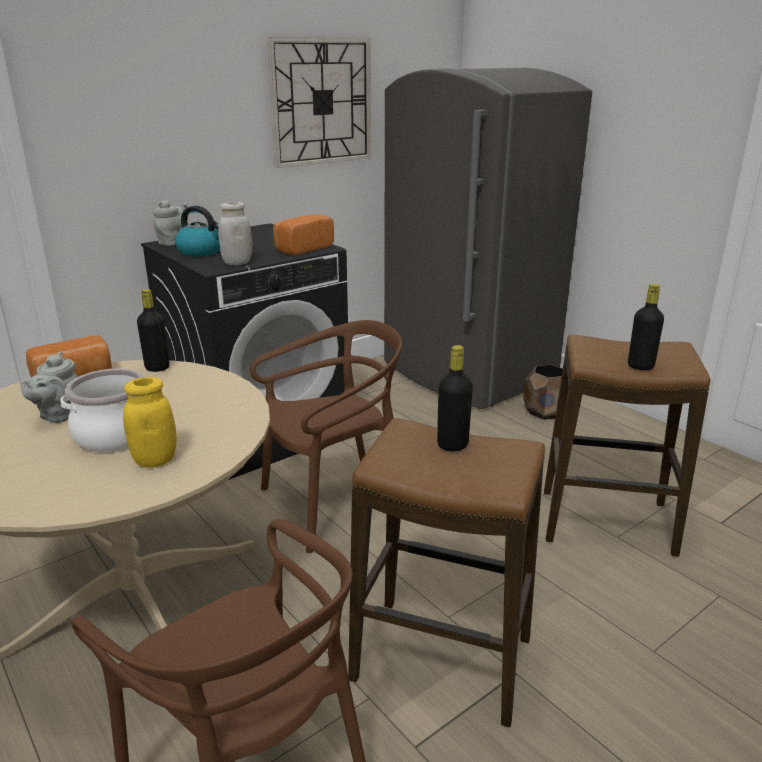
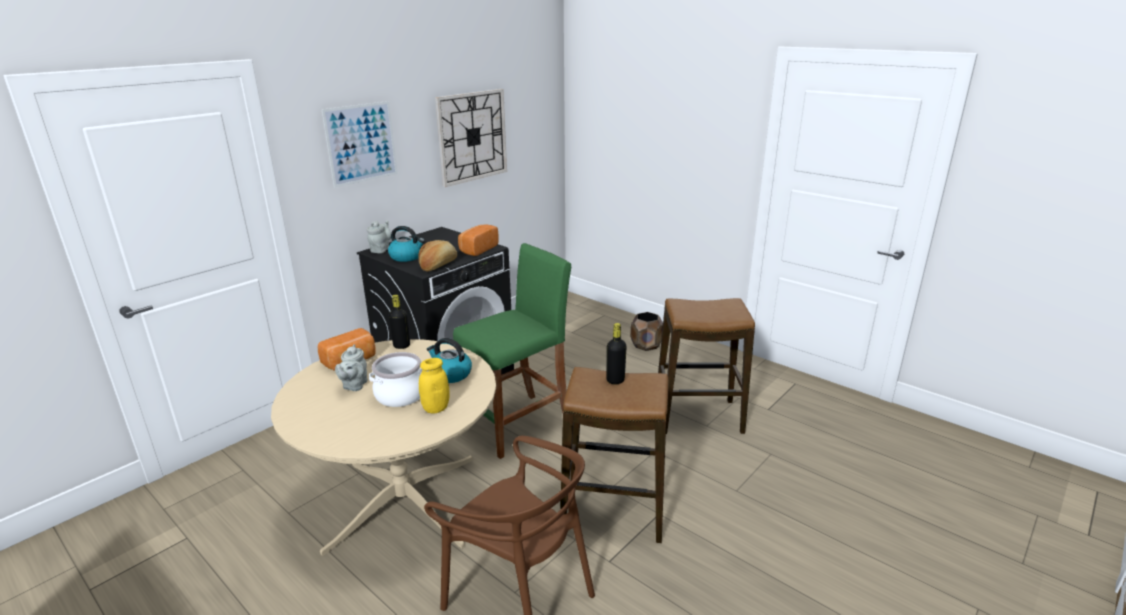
camera: 10 degrees left, 0 degrees up
white jar [218,202,252,265] -> bread [418,240,457,271]
brown chair [250,320,402,553] -> green stool [453,243,571,459]
grey fridge [384,68,592,409] -> none
black bottle [628,284,664,370] -> none
none -> picture [322,101,398,188]
none -> kettle [427,338,472,383]

